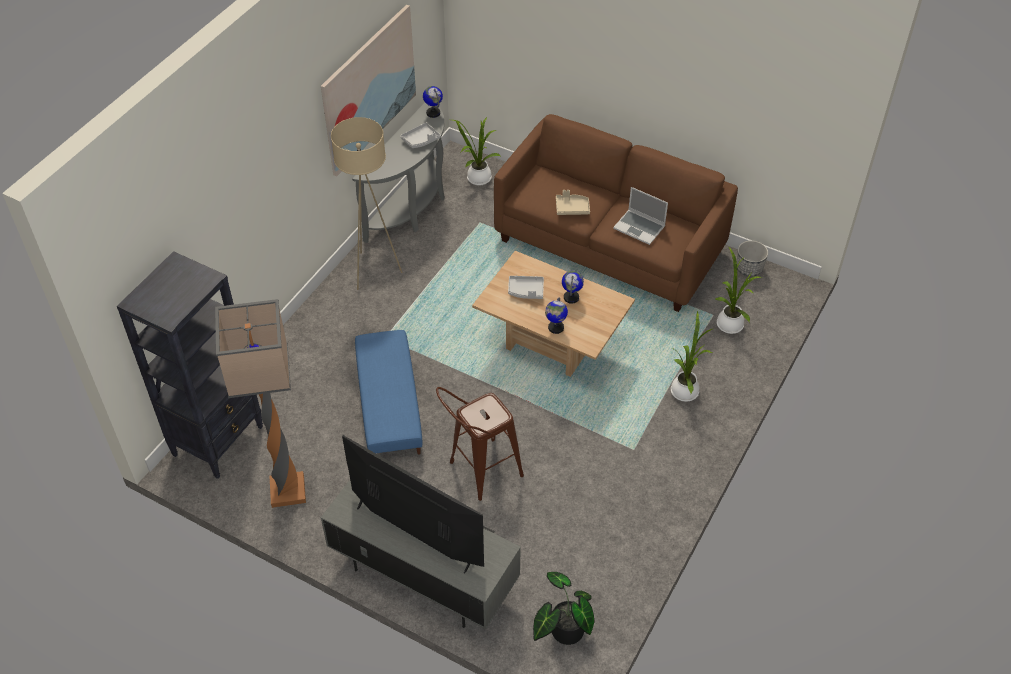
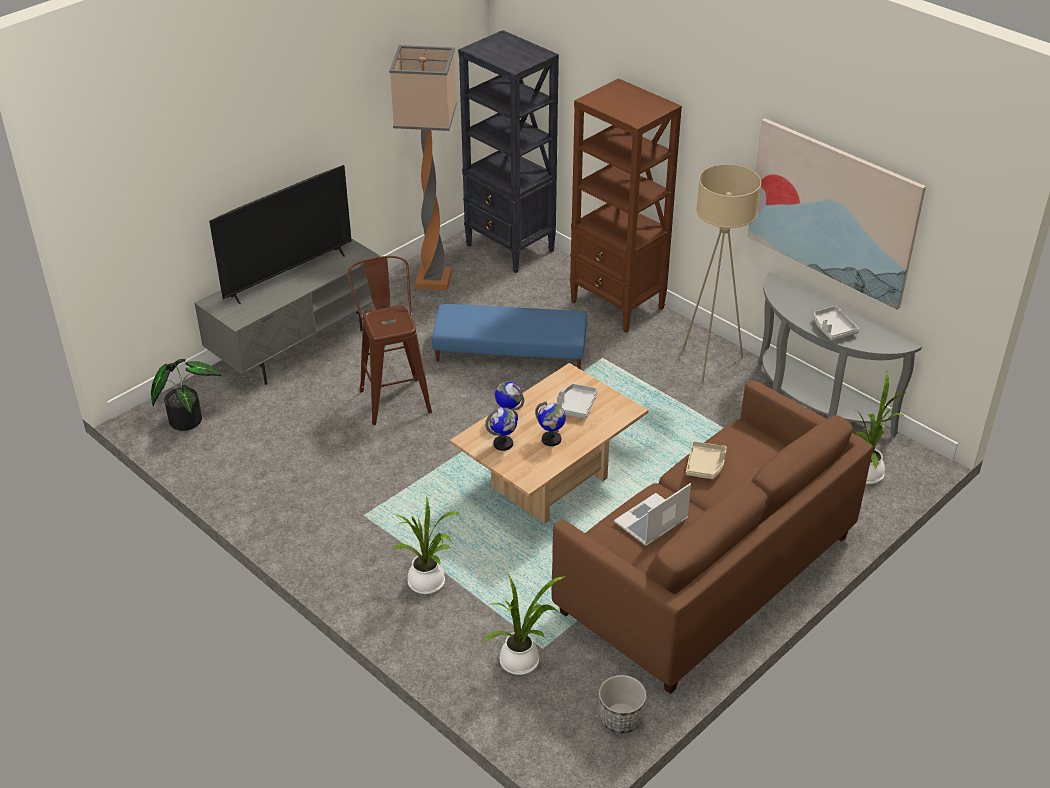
camera: 105 degrees right, 10 degrees down
globe [423,86,443,118] -> globe moved to [485,407,517,451]
none -> brown bookcase [570,78,682,333]

